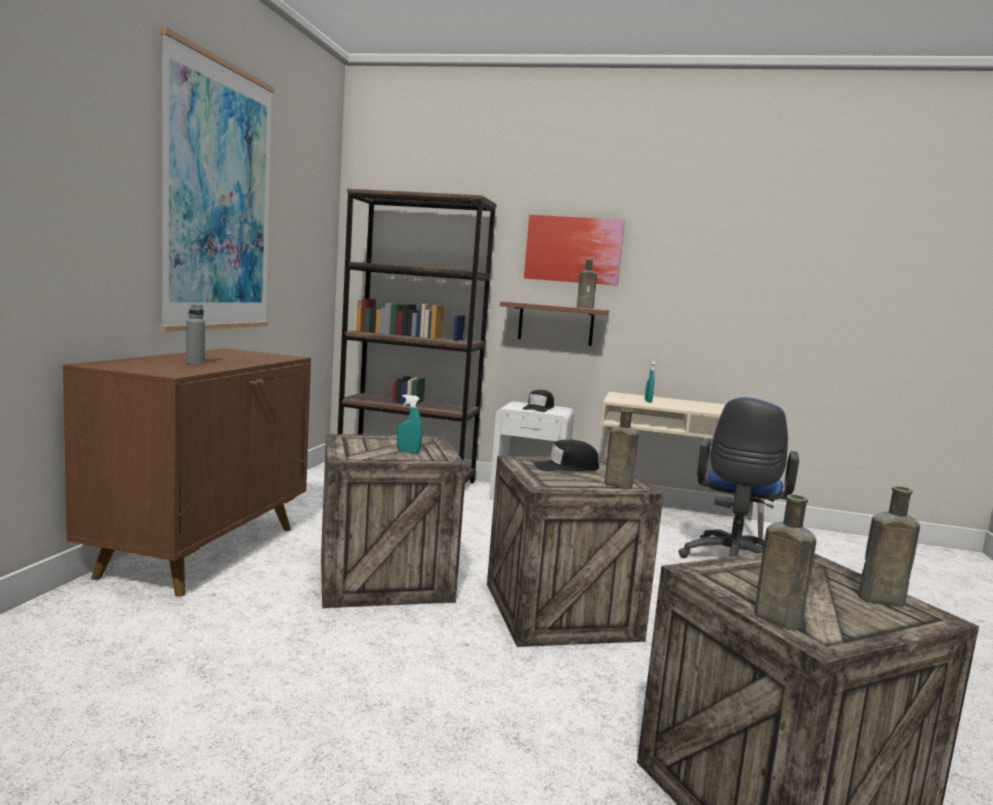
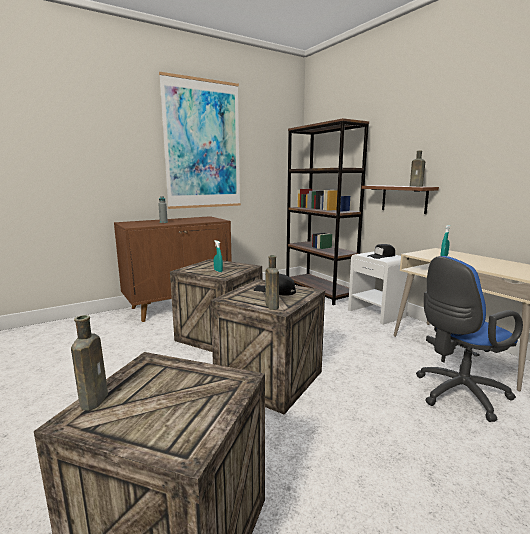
camera: 45 degrees right, 5 degrees up
picture [524,215,625,286] -> none
brown bottle [858,486,920,607] -> none

